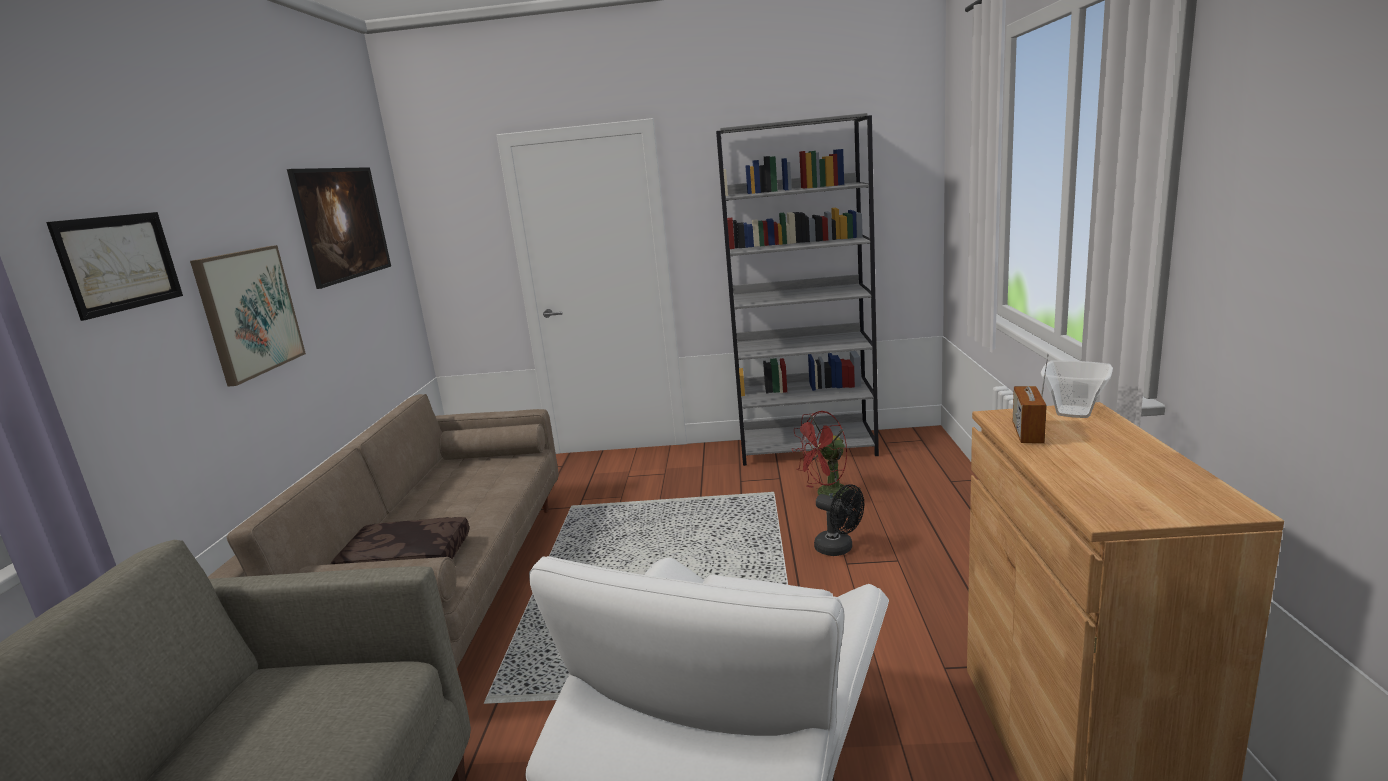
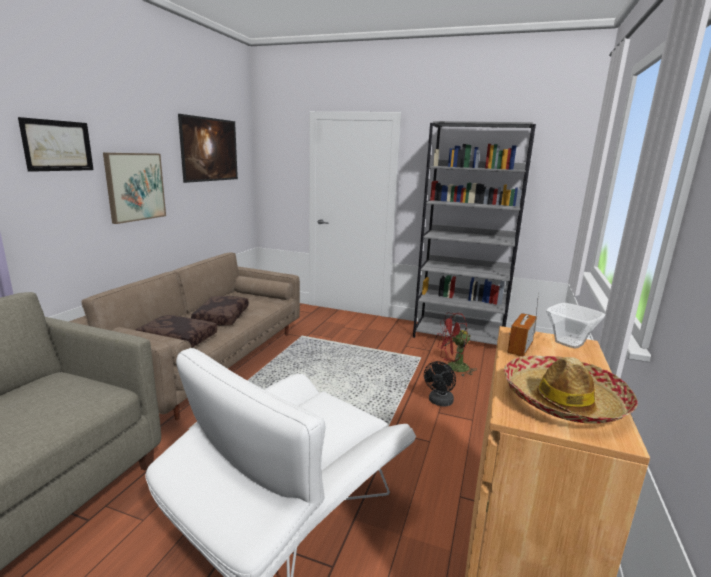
camera: 15 degrees right, 0 degrees up
black fan [814,484,864,556] -> black fan turned 60 degrees clockwise [424,361,456,407]
none -> brown pillow [191,296,249,326]
none -> hat [504,356,638,424]

